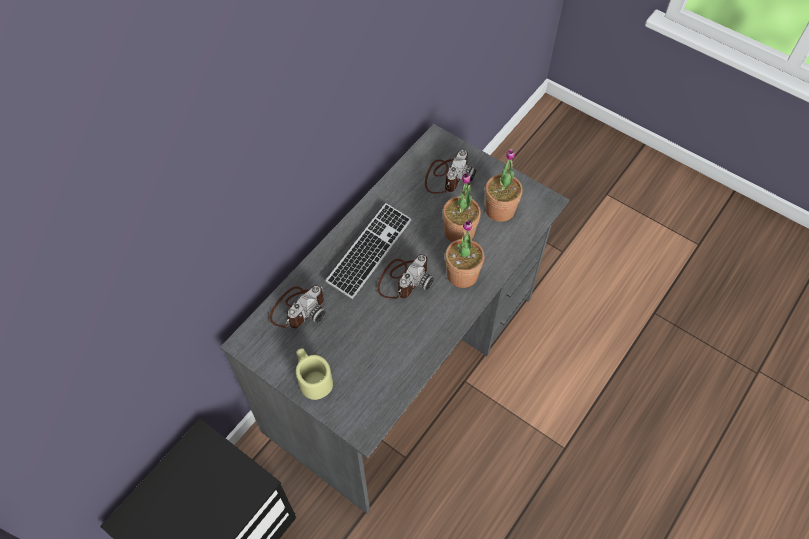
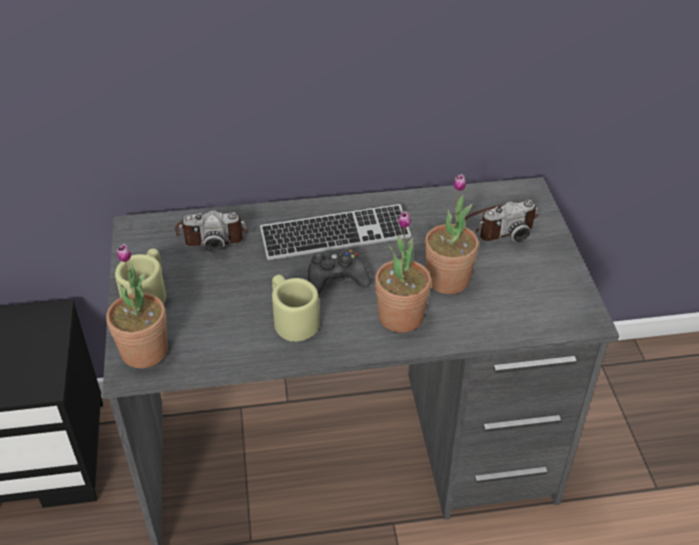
camera: 45 degrees right, 15 degrees down
camera [377,254,434,299] -> black game controller [308,249,370,294]
potted plant [485,149,523,222] -> potted plant moved to [106,244,168,368]
none -> beige mug [272,275,319,342]

